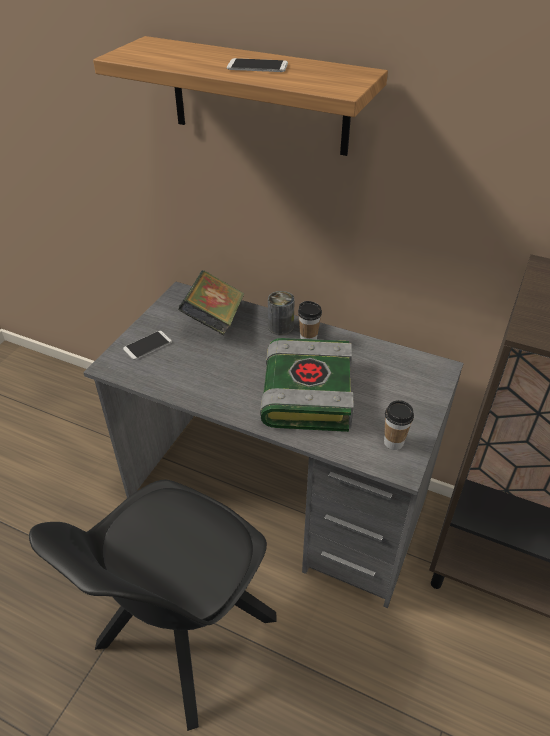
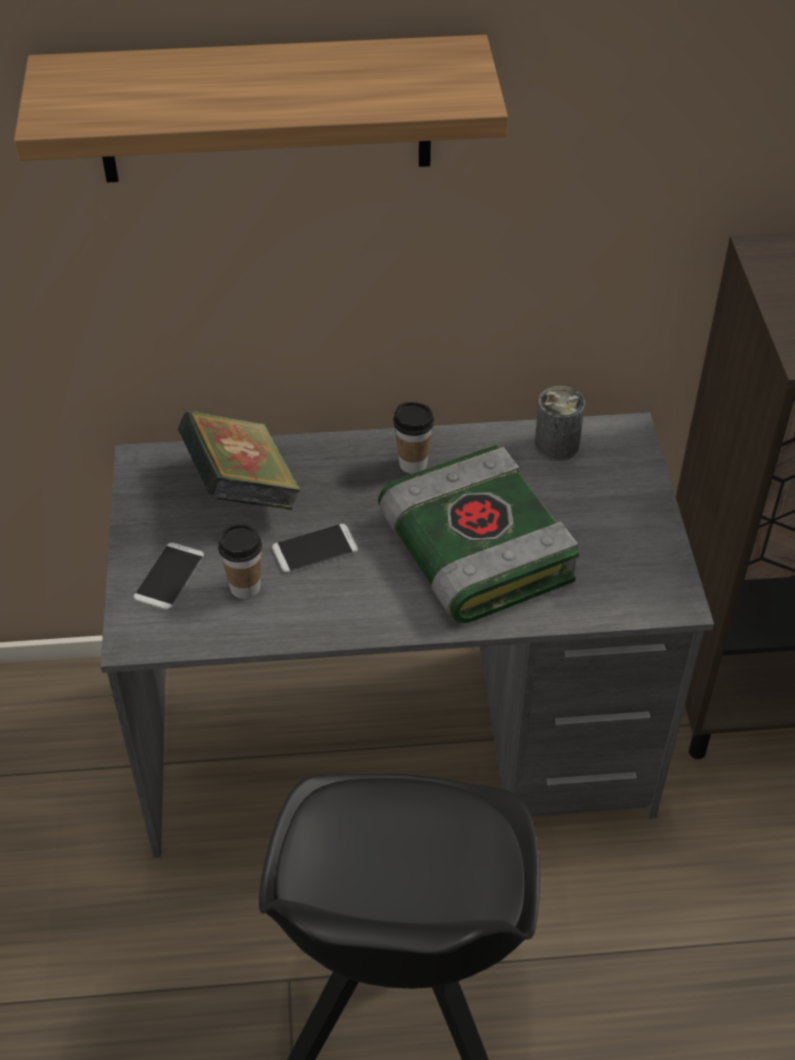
camera: 30 degrees left, 5 degrees up
phone [227,58,288,72] -> phone moved to [272,524,358,573]
can [268,291,295,335] -> can moved to [535,386,585,461]
cup [384,400,414,450] -> cup moved to [218,523,262,599]

